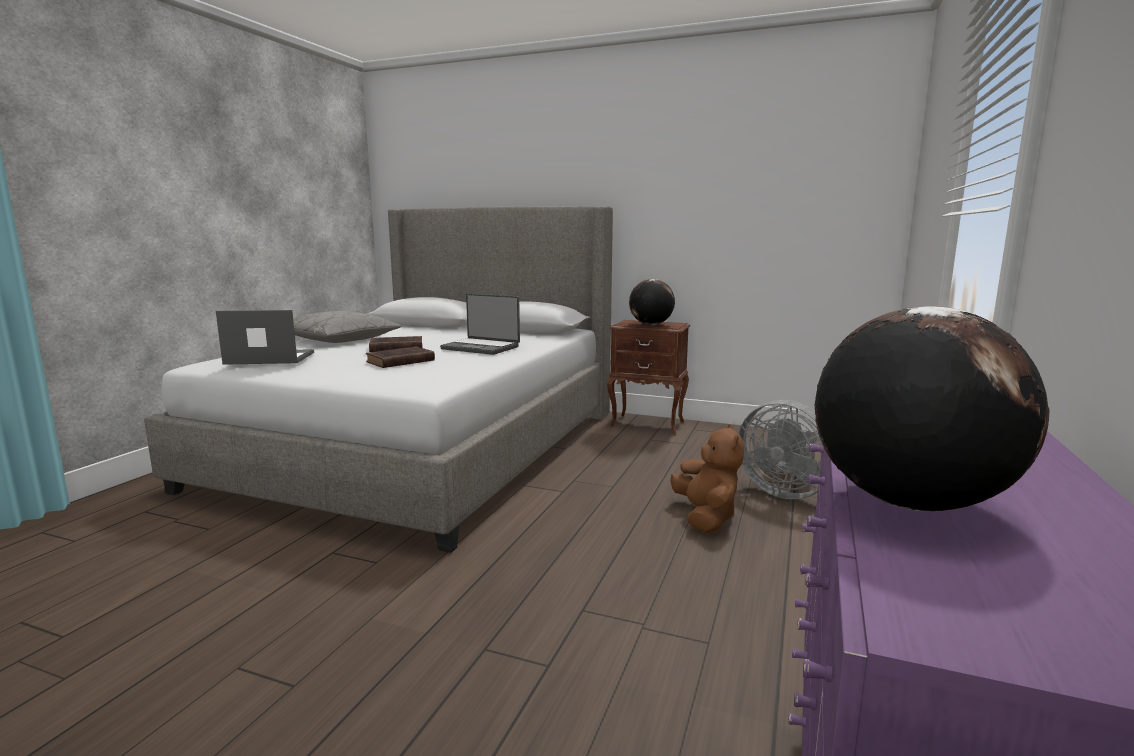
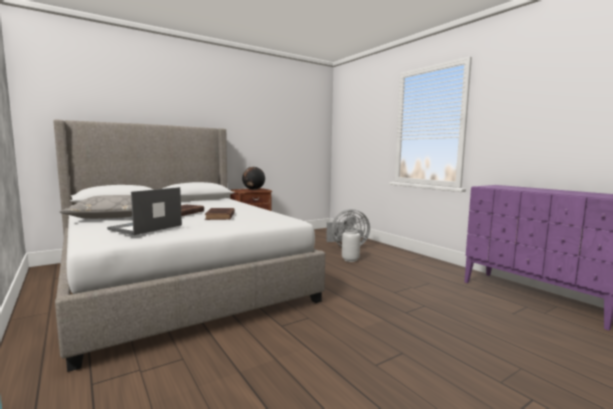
camera: 55 degrees left, 5 degrees down
laptop [440,294,520,355] -> none
brown plush toy [671,424,744,533] -> grey vase [342,230,360,262]
globe [815,306,1049,512] -> none

